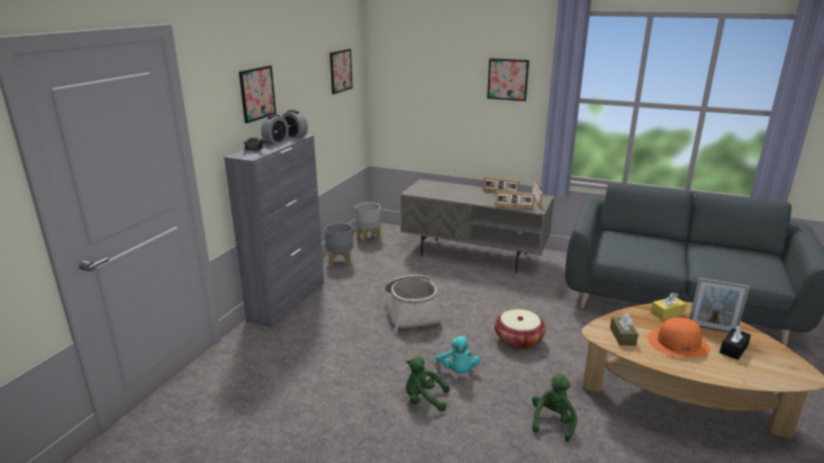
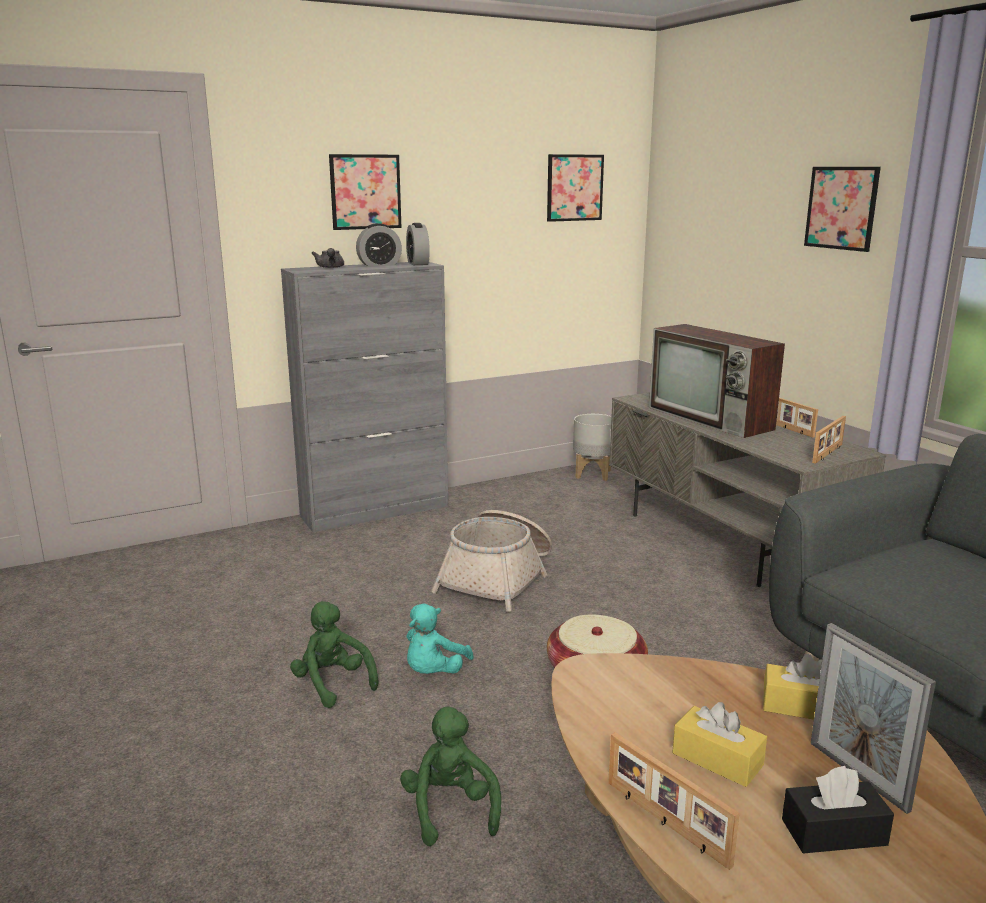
camera: 40 degrees right, 5 degrees down
grey planter [325,223,353,267] -> none
picture frame [495,191,535,208] -> picture frame moved to [608,732,740,870]
green plush toy [532,374,577,442] -> green plush toy turned 75 degrees counterclockwise [400,707,501,846]
brown tissue box [610,313,638,346] -> none
orange hat [648,317,710,357] -> yellow tissue box [672,702,767,787]
none -> television [649,324,785,438]

